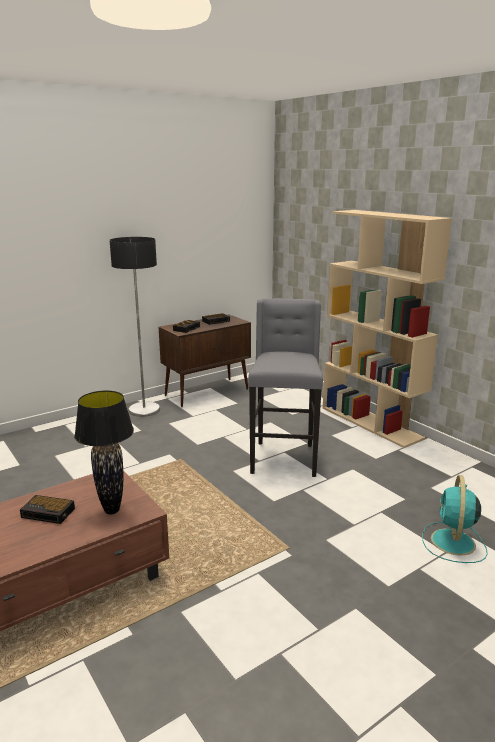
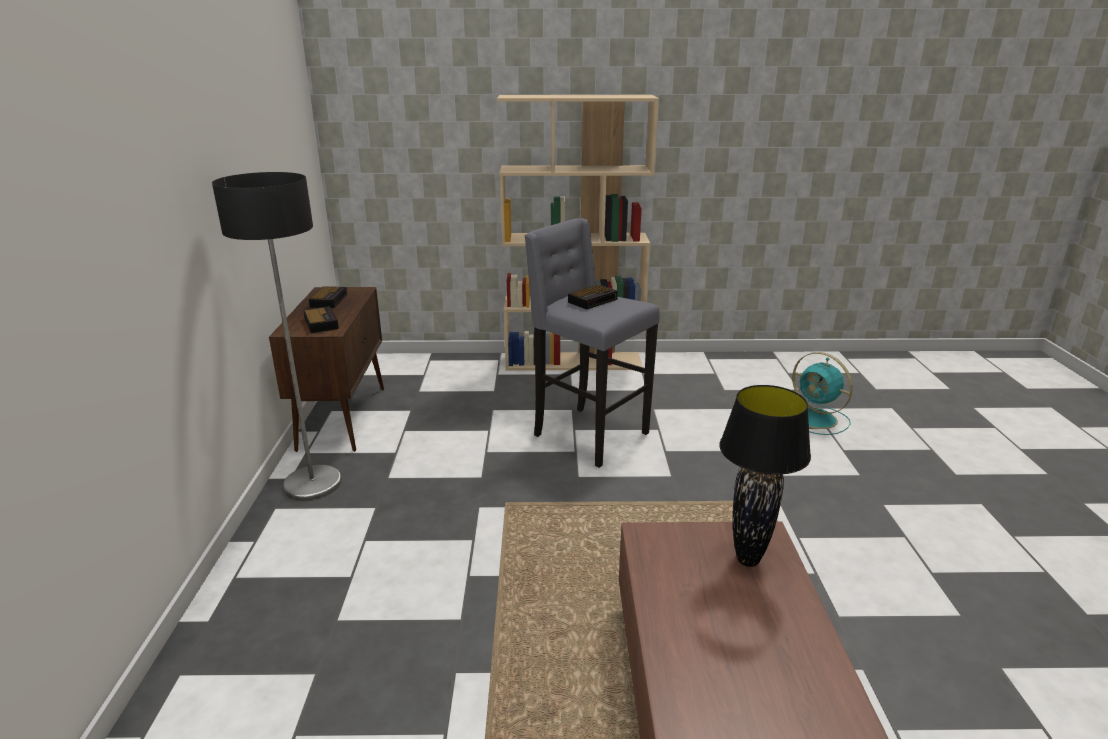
camera: 55 degrees left, 5 degrees up
alarm clock [20,495,75,524] -> alarm clock moved to [568,285,618,310]

